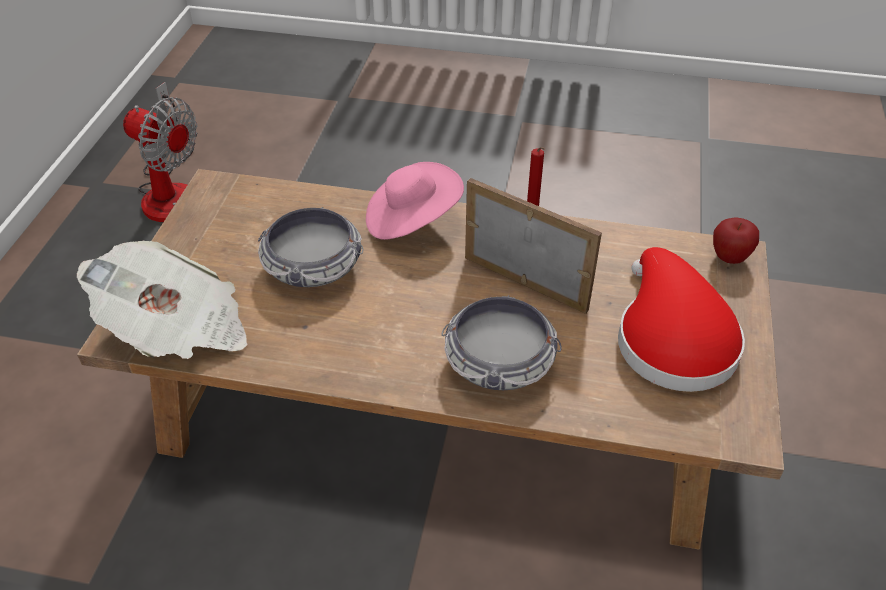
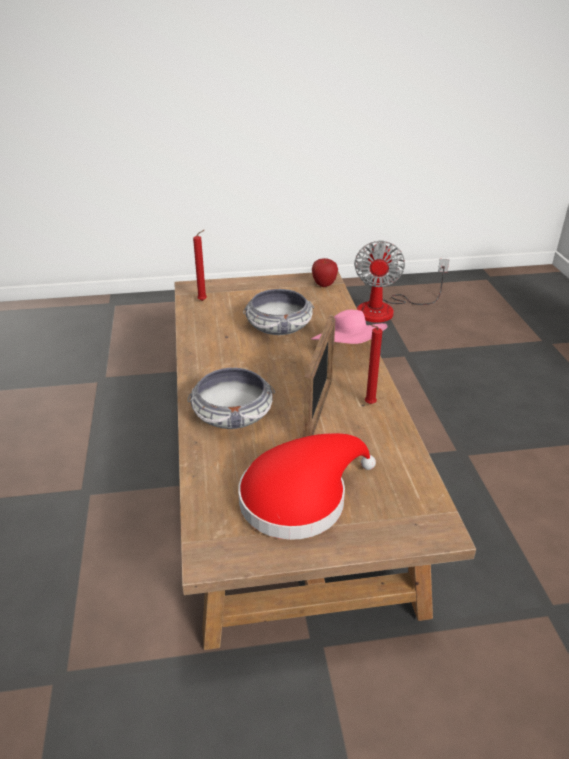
camera: 70 degrees right, 10 degrees down
newspaper [77,241,248,359] -> red candle [193,230,207,301]
apple [713,217,759,264] -> apple moved to [312,258,338,287]

